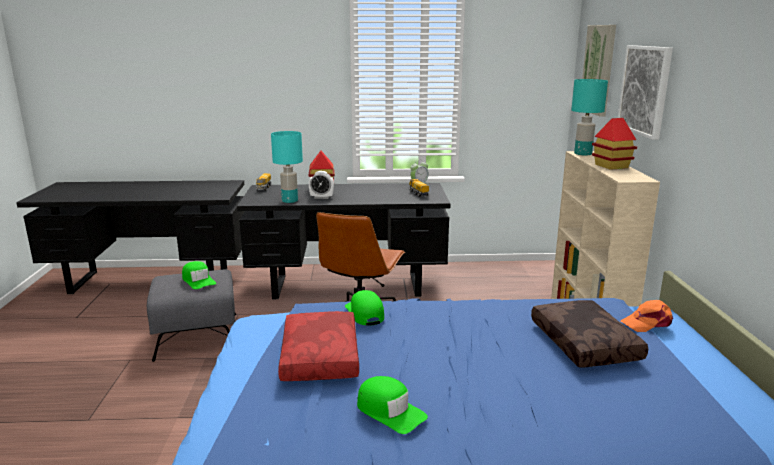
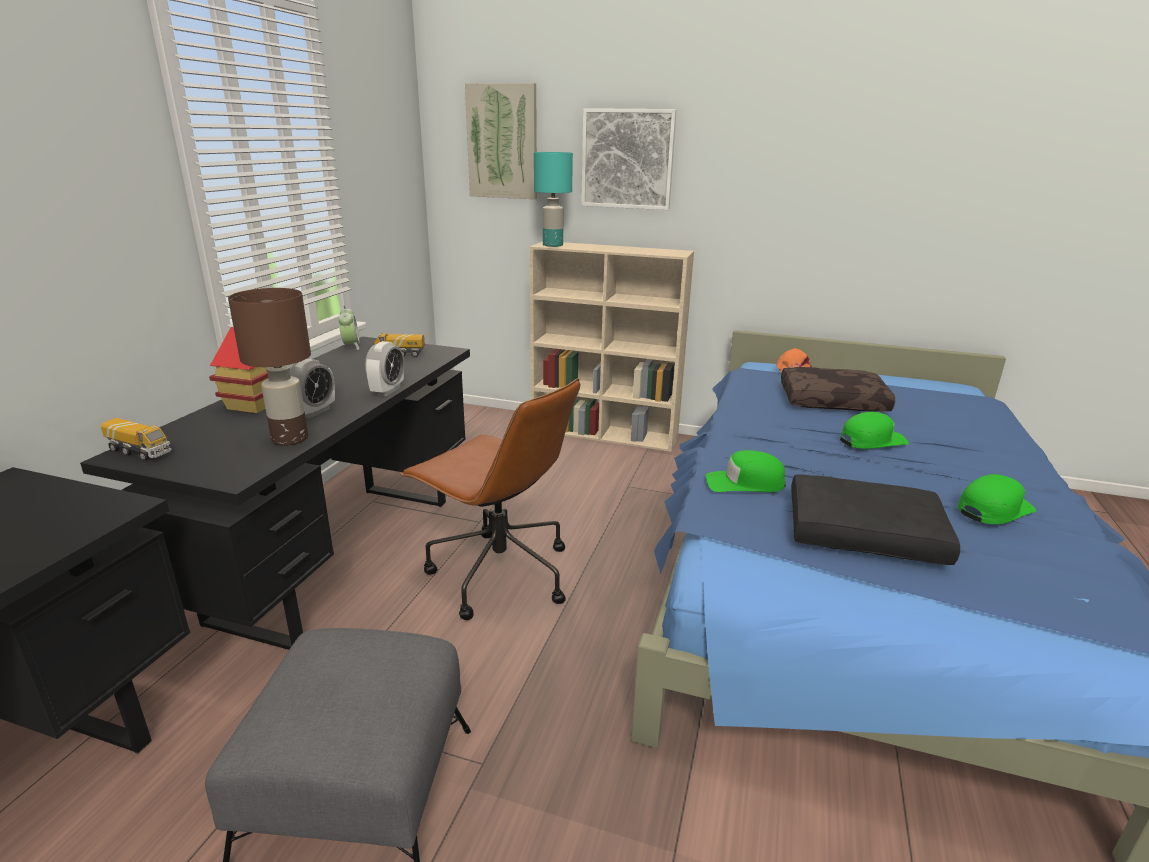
camera: 70 degrees left, 5 degrees up
green cap [182,261,216,289] -> green cap moved to [840,412,909,449]
turquoise table lamp [271,131,303,203] -> brown table lamp [228,288,311,446]
red pillow [278,311,359,381] -> black pillow [791,474,960,565]
toy house [592,118,637,170] -> none
none -> alarm clock [365,341,404,396]

